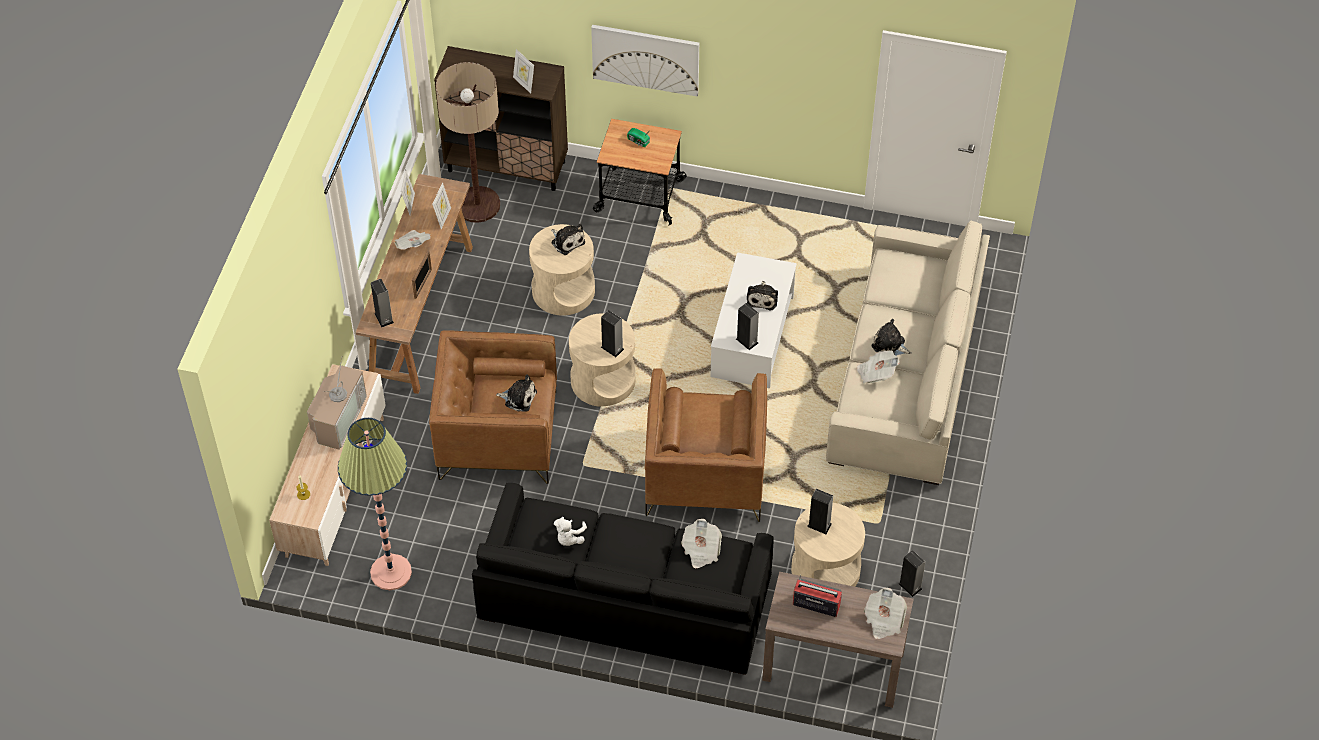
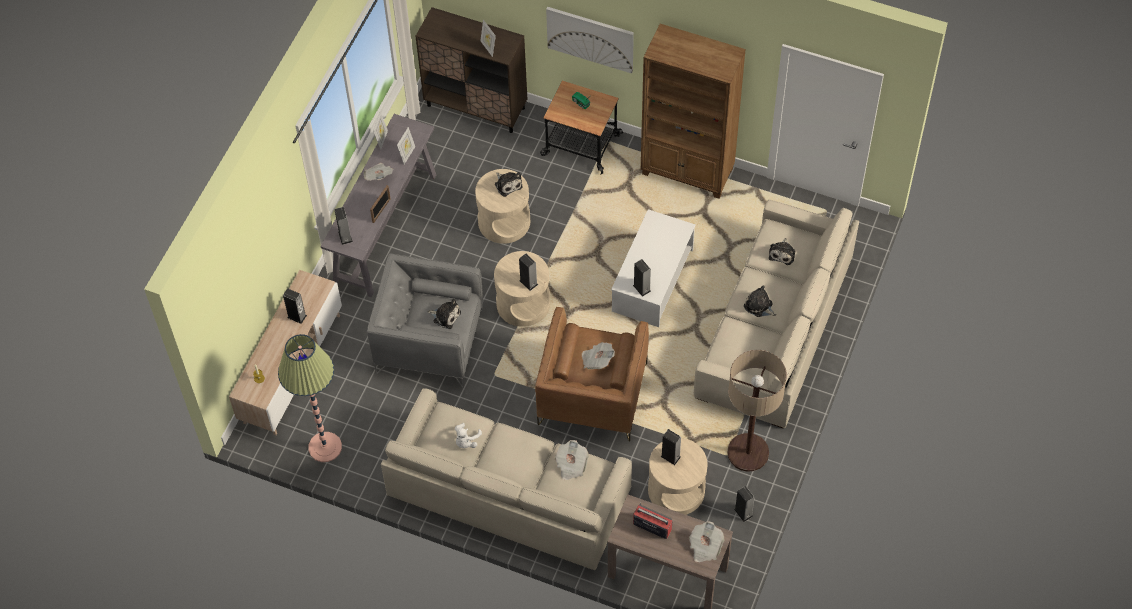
camera: 10 degrees right, 5 degrees up
television [307,359,367,450] -> speaker [283,289,307,324]
brown console table [356,174,473,394] -> grey console table [320,114,436,297]
brown armchair [429,330,557,484] -> grey armchair [367,254,483,388]
floor lamp [436,62,500,223] -> floor lamp moved to [727,350,787,472]
black sofa [472,483,774,675] -> beige sofa [381,388,632,570]
plush toy [747,281,778,311] -> plush toy moved to [769,238,795,265]
newspaper [857,351,899,383] -> newspaper moved to [582,342,615,369]
none -> brown bookcase [641,24,746,199]

